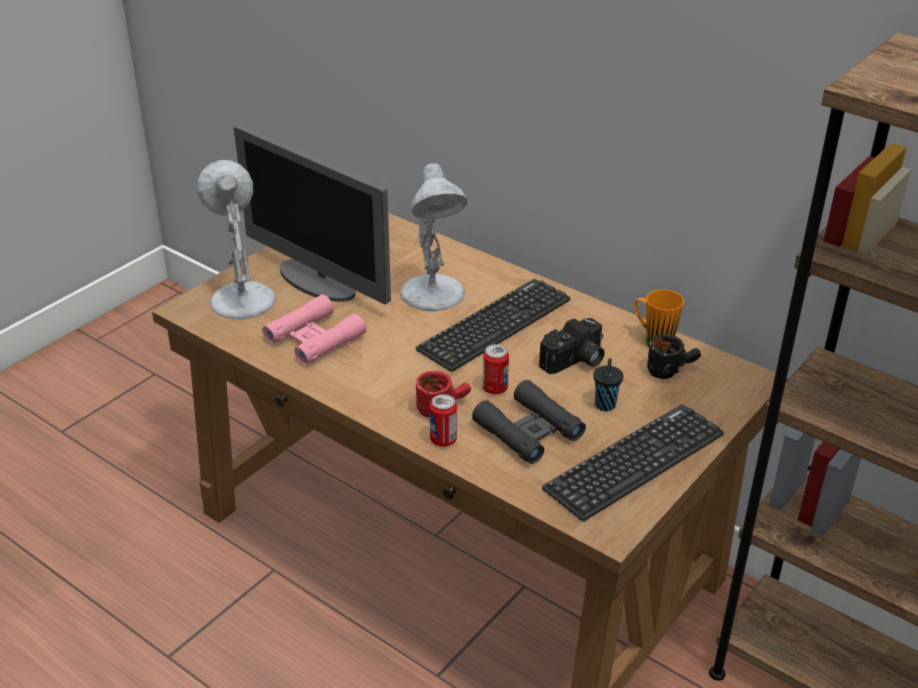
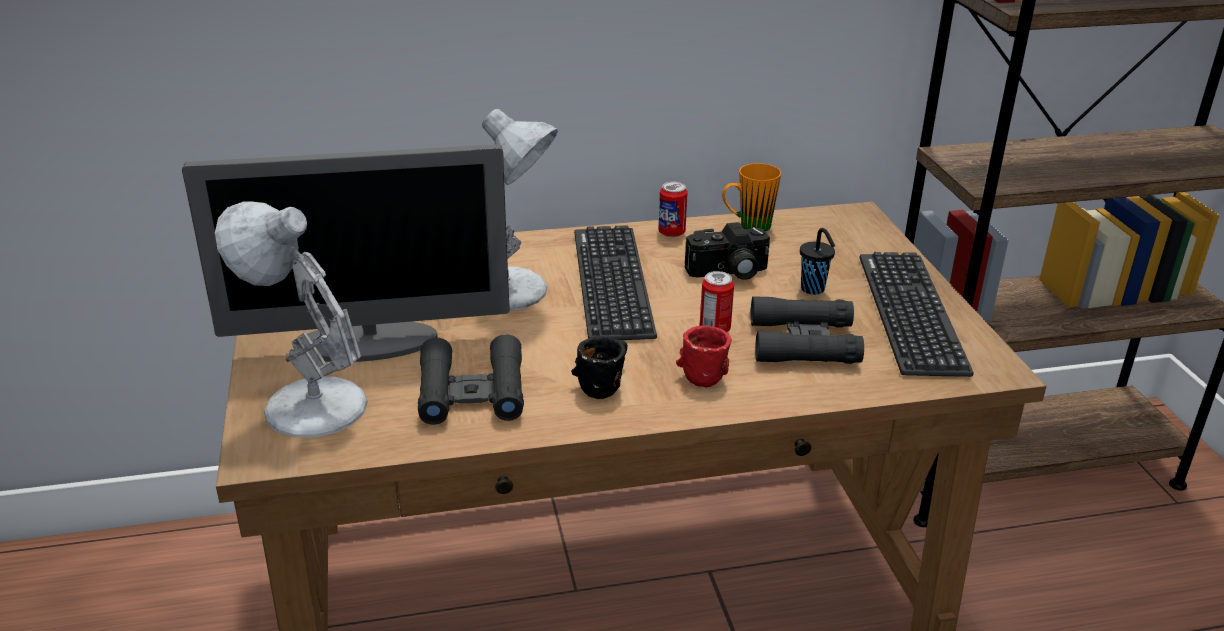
camera: 50 degrees left, 5 degrees down
pink binoculars [262,294,366,365] -> black binoculars [418,334,524,425]
can [430,394,457,447] -> can moved to [658,182,688,237]
camera [539,318,605,374] -> camera turned 75 degrees clockwise [685,222,770,280]
black mug [647,334,701,379] -> black mug moved to [571,336,628,399]

